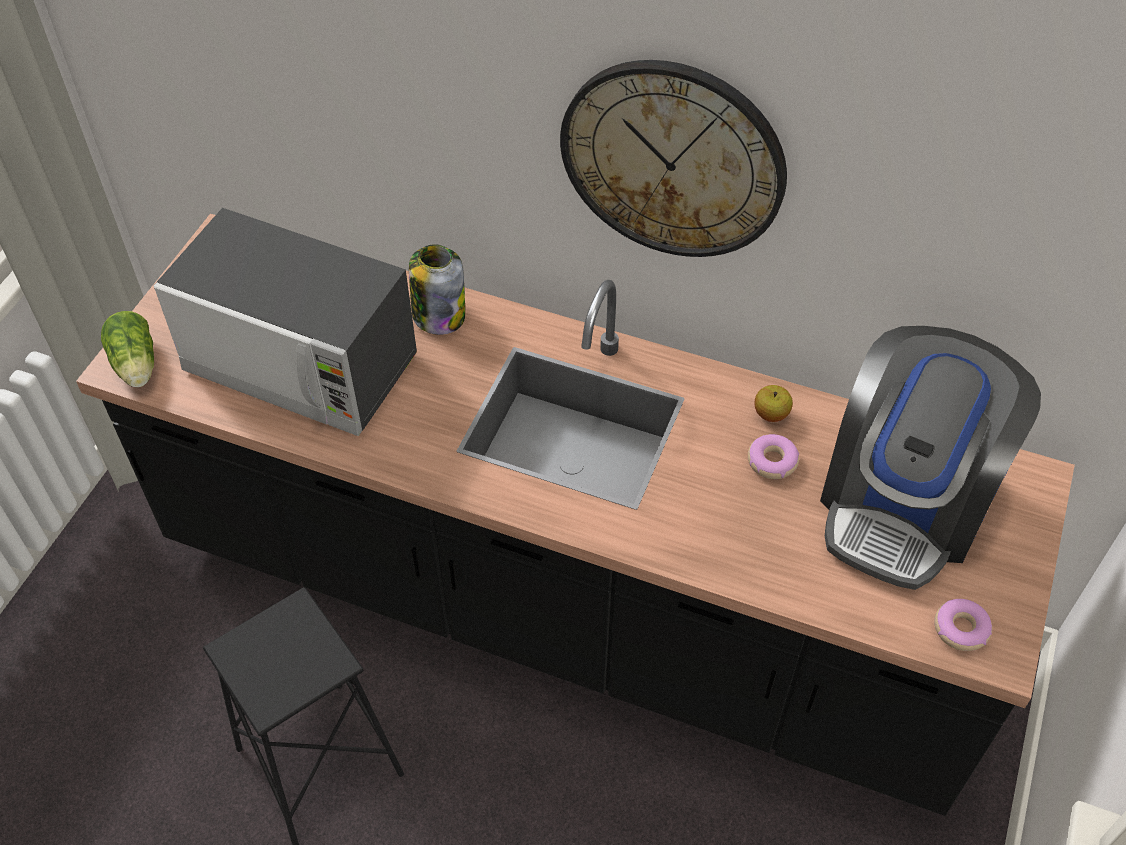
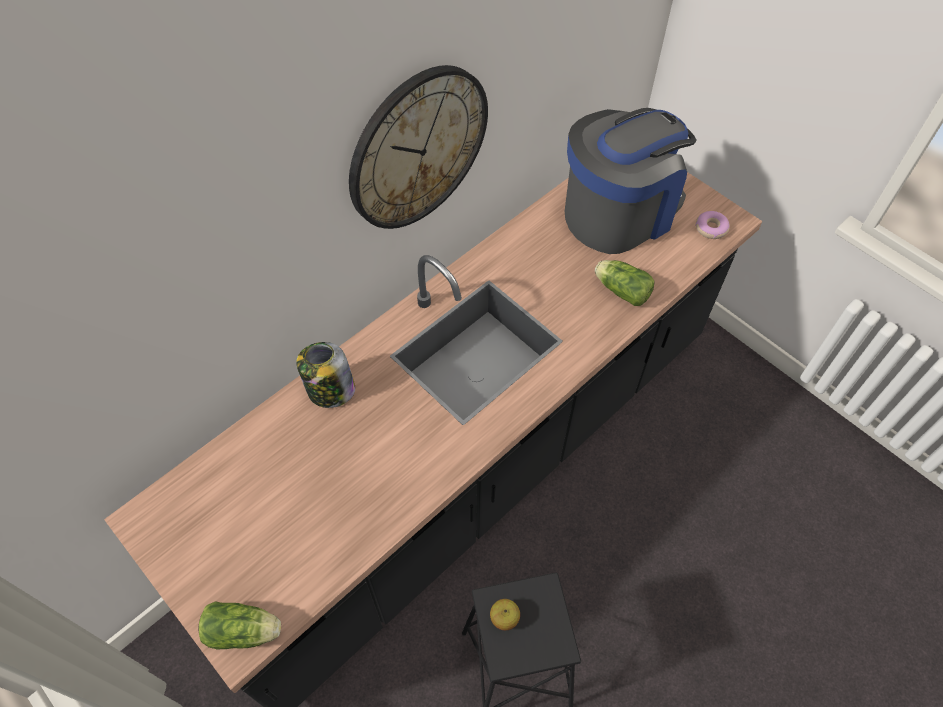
camera: 65 degrees left, 5 degrees up
microwave [154,208,417,436] -> none
donut [748,434,799,479] -> none
apple [754,385,793,422] -> apple moved to [490,599,520,630]
coffee machine [820,326,1041,590] -> coffee machine turned 90 degrees counterclockwise [565,108,697,254]
none -> lettuce [595,260,655,306]

